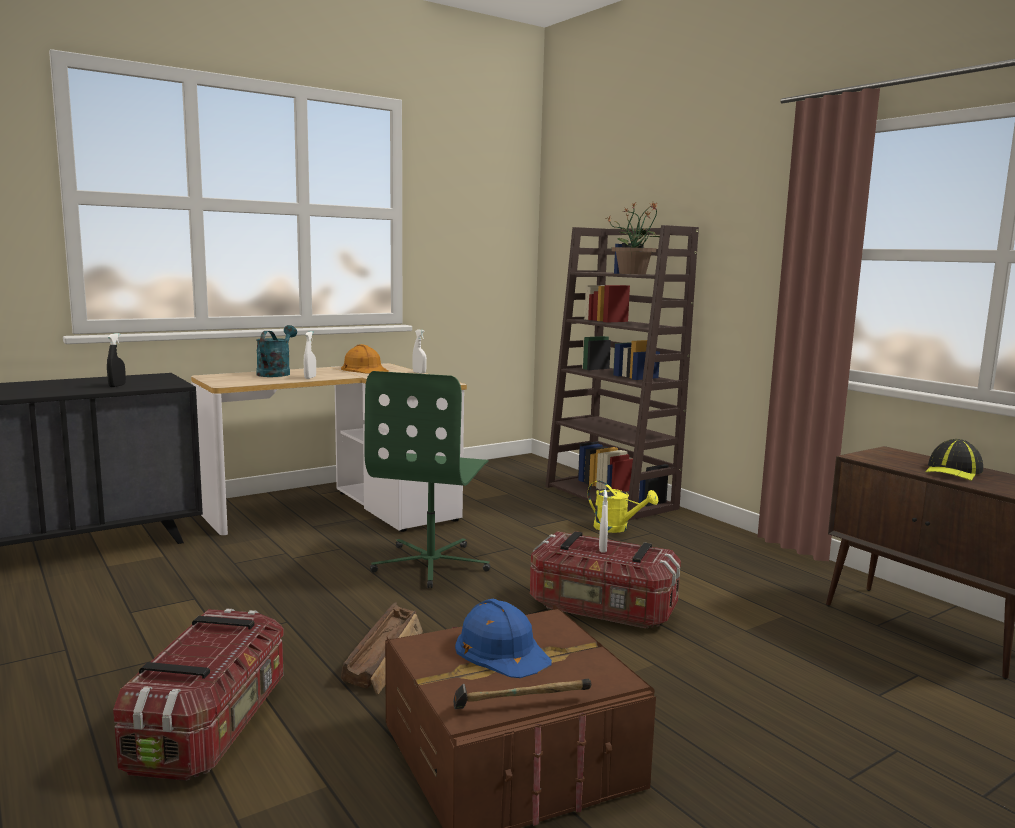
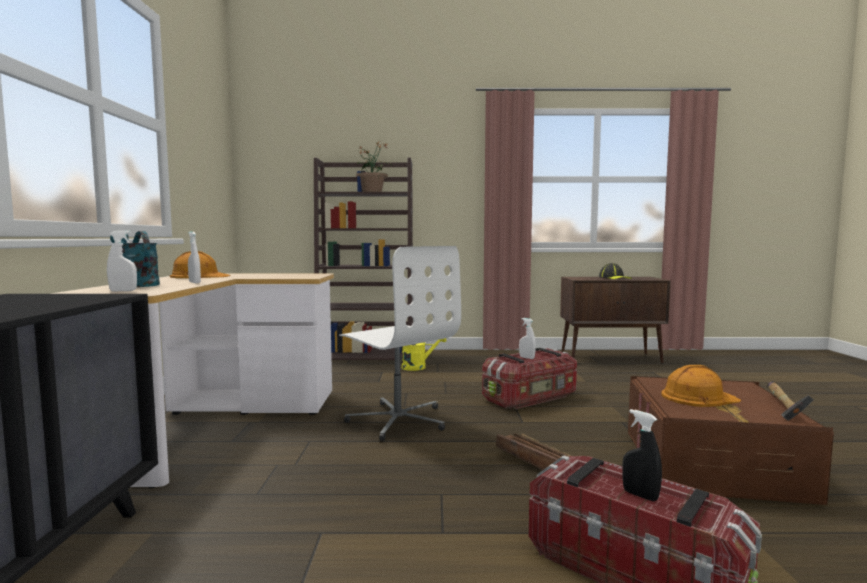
camera: 55 degrees left, 5 degrees down
black spray bottle [107,333,126,387] -> black spray bottle moved to [622,409,662,501]
green office chair [365,371,490,588] -> white office chair [339,246,461,441]
white spray bottle [412,329,427,374] -> white spray bottle moved to [107,230,137,291]
blue hard hat [455,599,552,678] -> orange hard hat [661,365,741,407]

